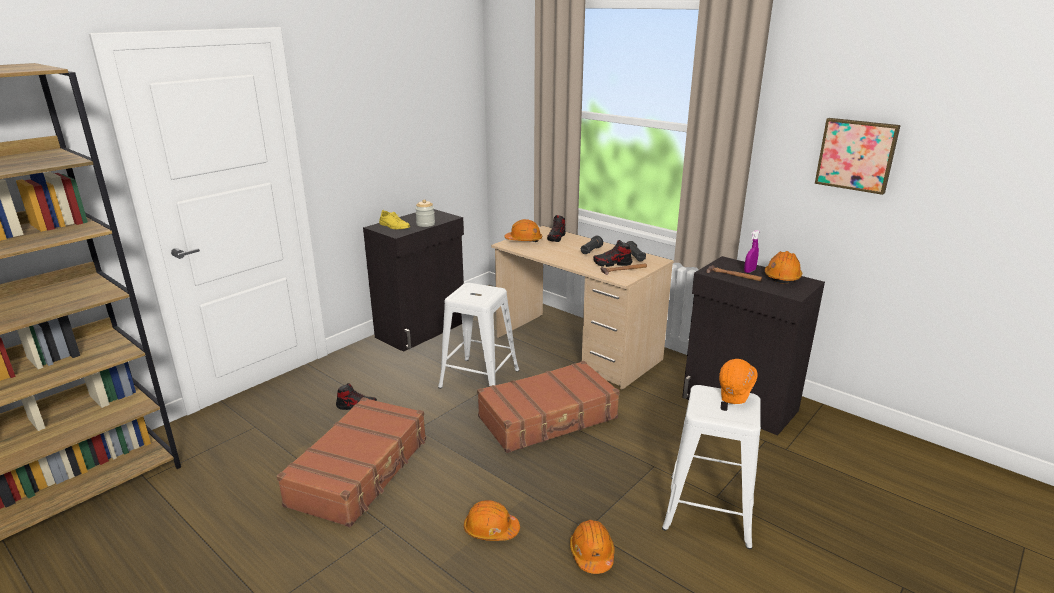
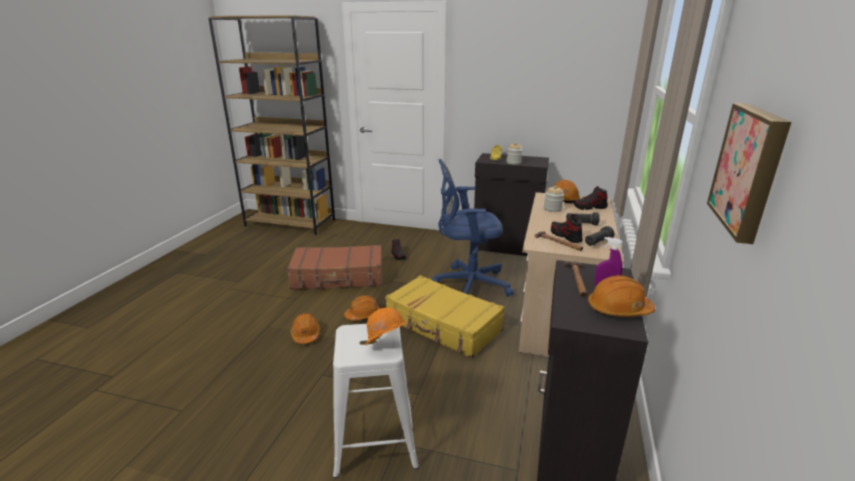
camera: 65 degrees right, 0 degrees up
white stool [438,283,519,389] -> blue office chair [431,159,514,296]
brown suitcase [477,361,620,453] -> yellow suitcase [385,275,505,359]
orange hard hat [570,520,615,574] -> orange hard hat moved to [344,295,380,320]
none -> jar [544,186,564,212]

